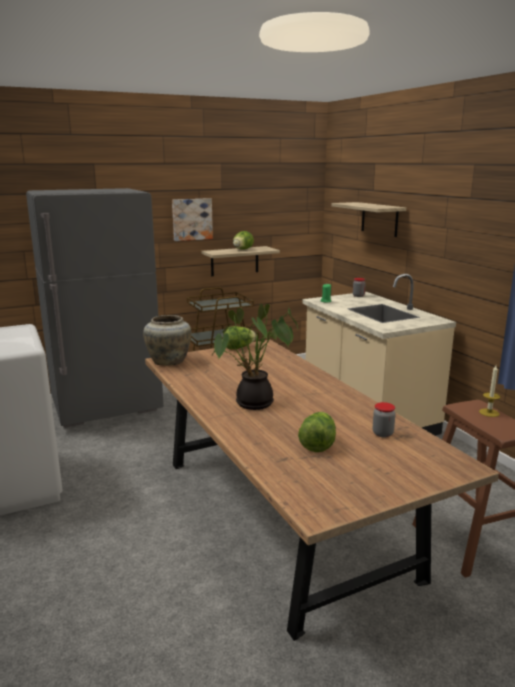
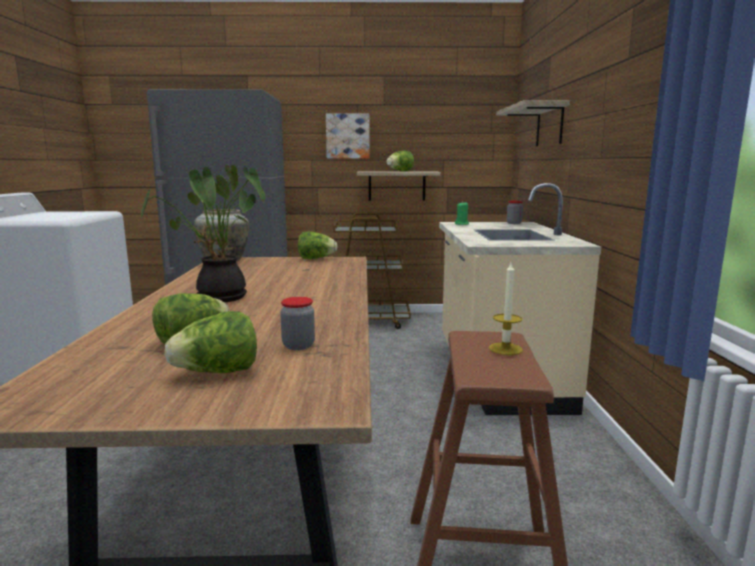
camera: 25 degrees right, 5 degrees down
none -> lettuce [164,311,257,373]

